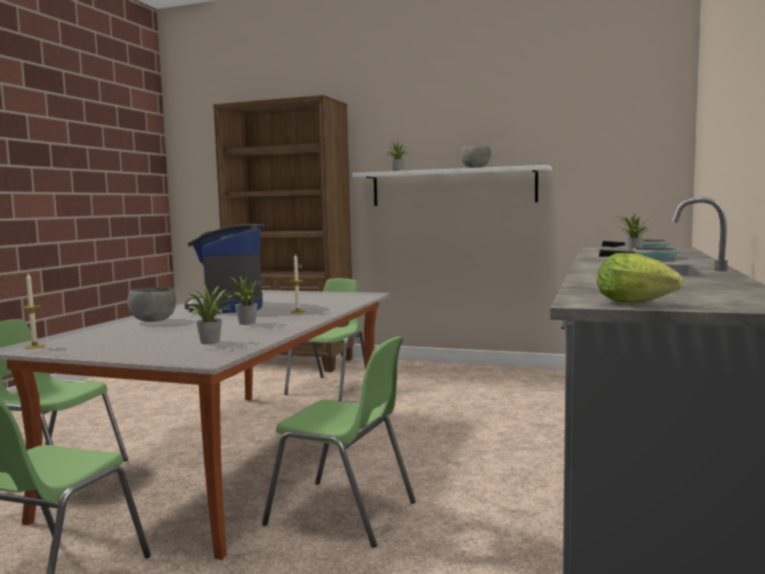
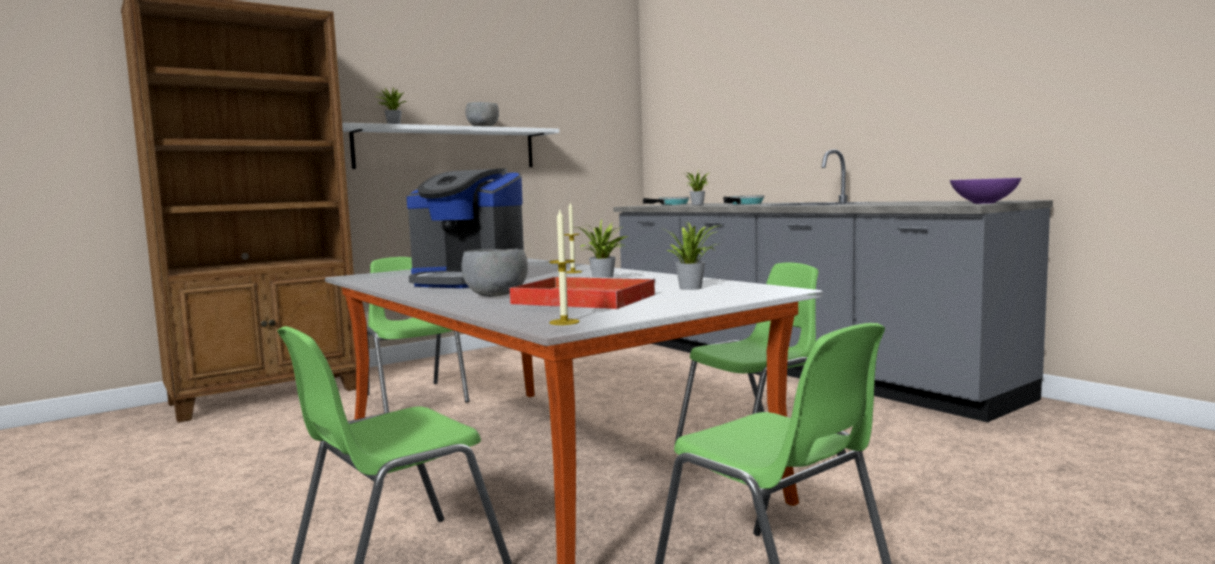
camera: 55 degrees left, 0 degrees up
lettuce [597,253,683,303] -> purple bowl [950,178,1021,204]
none -> red tray [509,276,656,309]

